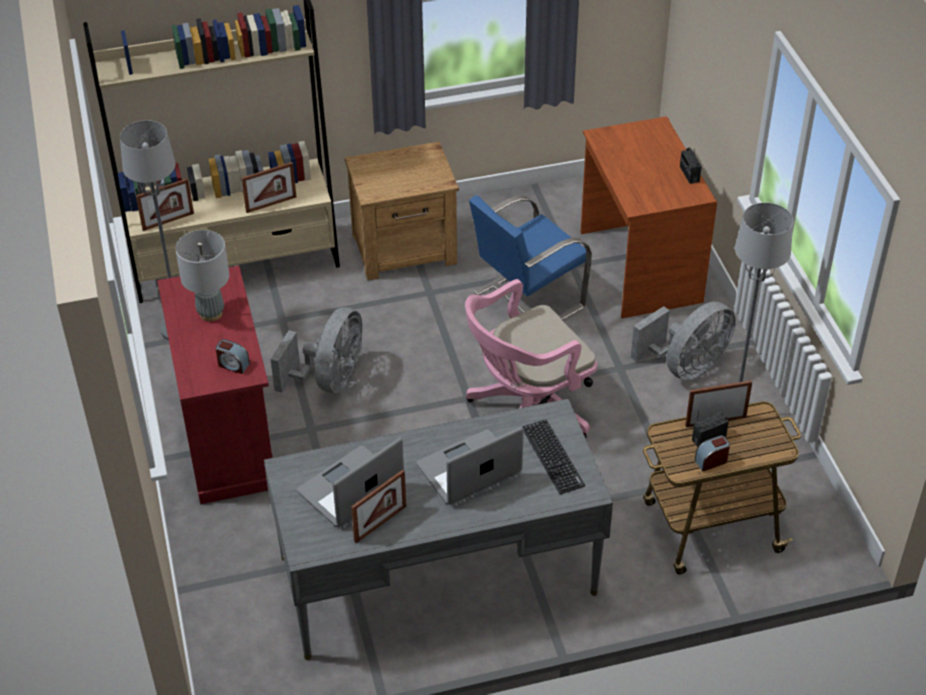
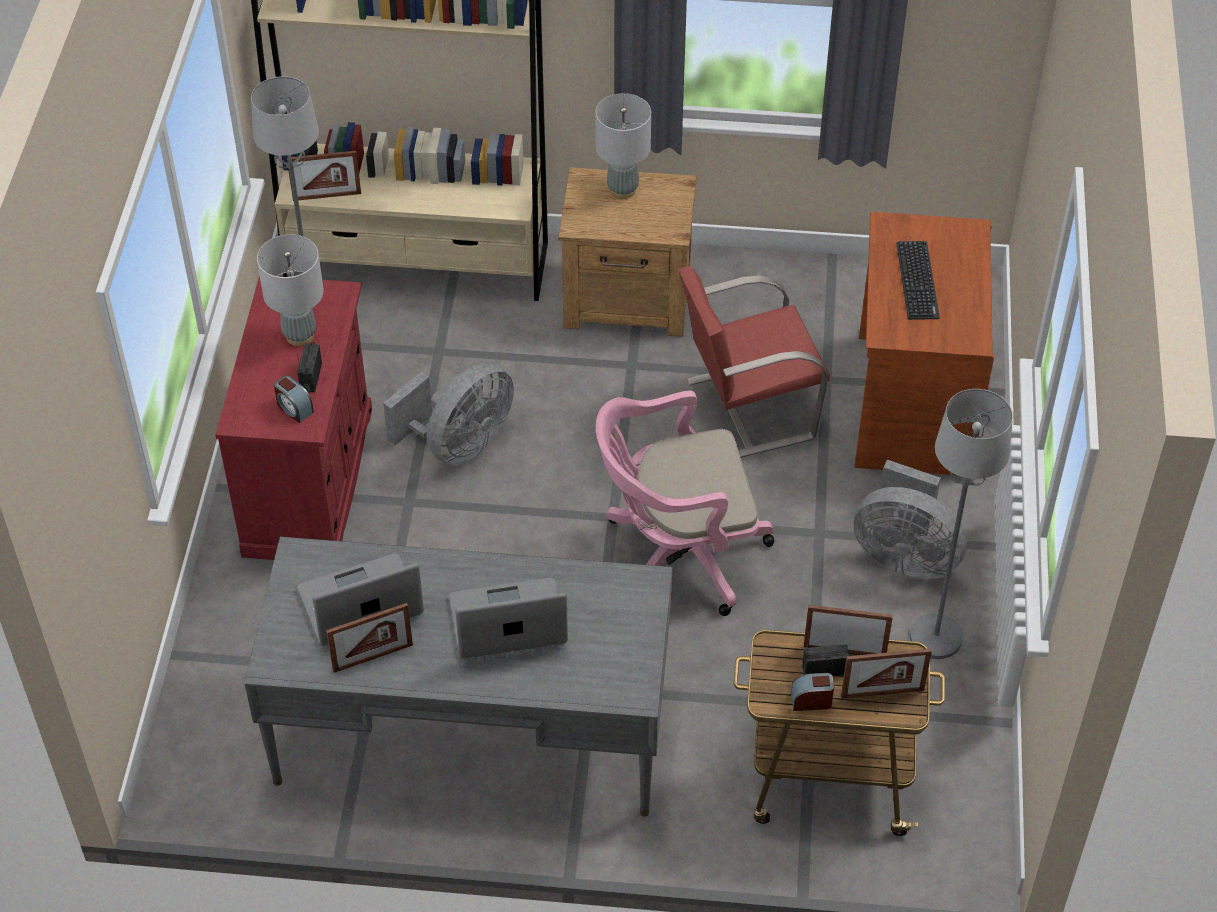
camera: 20 degrees right, 5 degrees up
picture frame [241,162,296,213] -> picture frame moved to [841,649,932,699]
blue chair [469,196,592,320] -> red chair [679,266,830,458]
keyboard [522,419,585,494] -> keyboard moved to [896,241,940,320]
grey fan [631,302,736,380] -> grey fan turned 45 degrees clockwise [854,460,967,579]
radio [680,147,702,184] -> radio moved to [296,342,322,392]
none -> grey table lamp [595,93,651,199]

